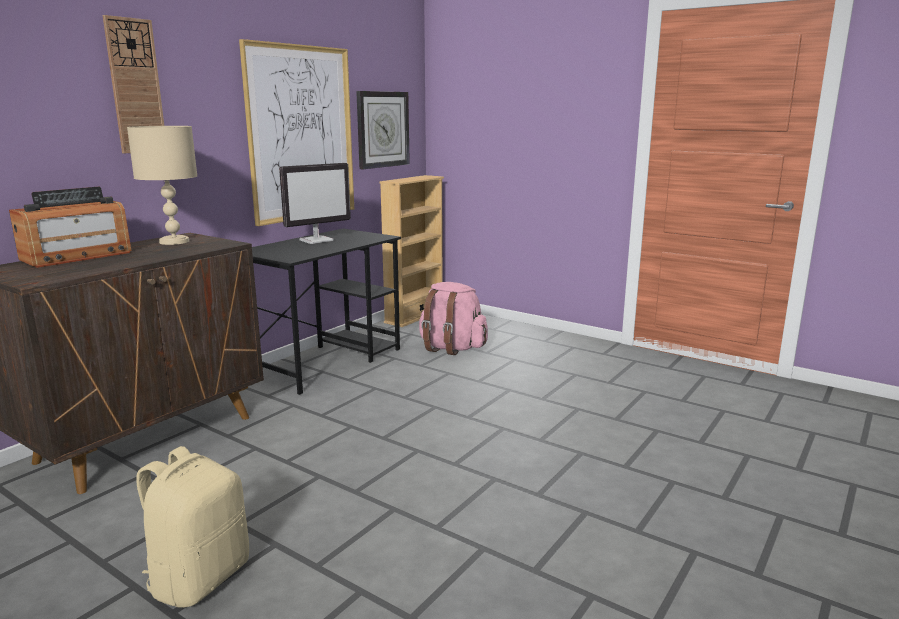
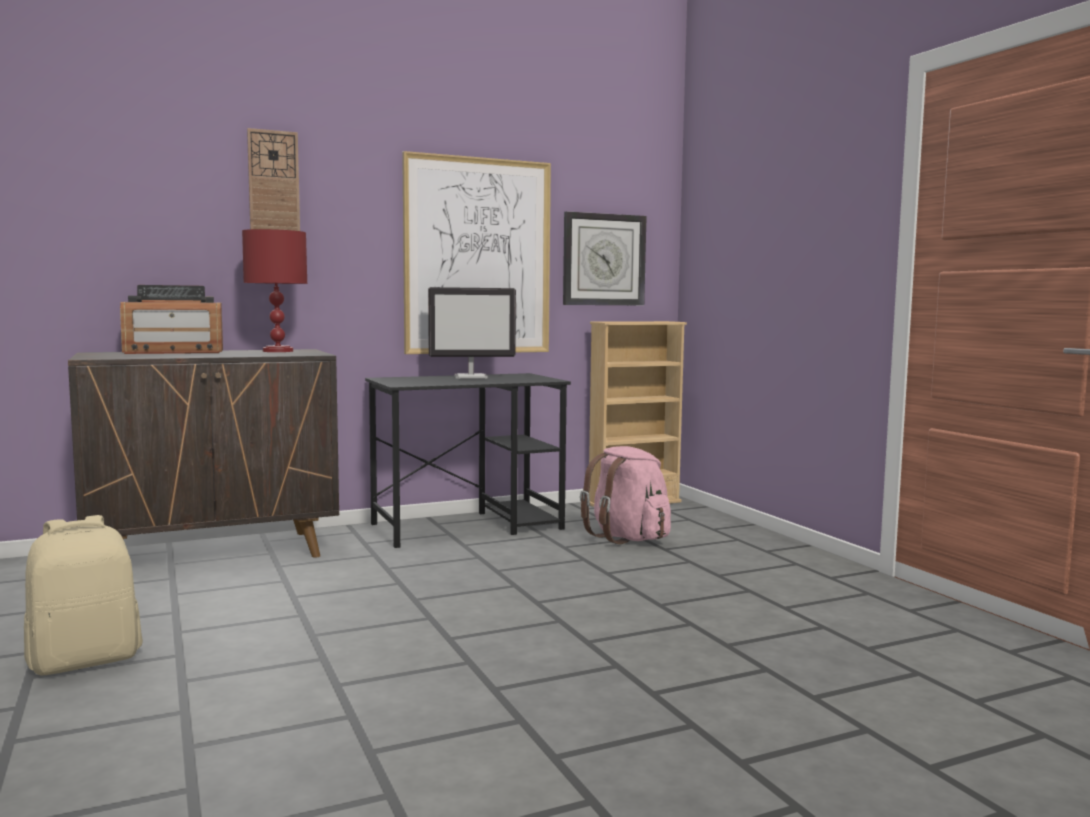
camera: 30 degrees right, 10 degrees down
beige table lamp [127,126,197,245] -> red table lamp [242,229,308,352]

